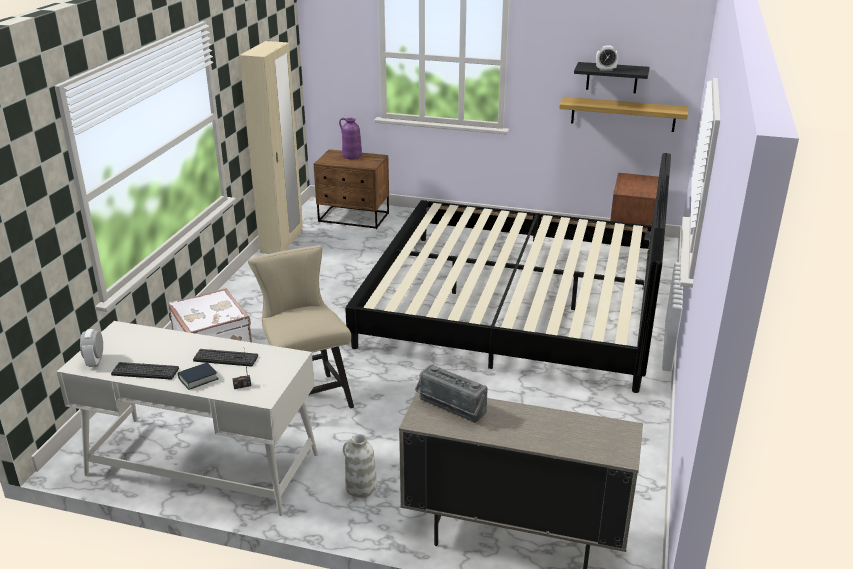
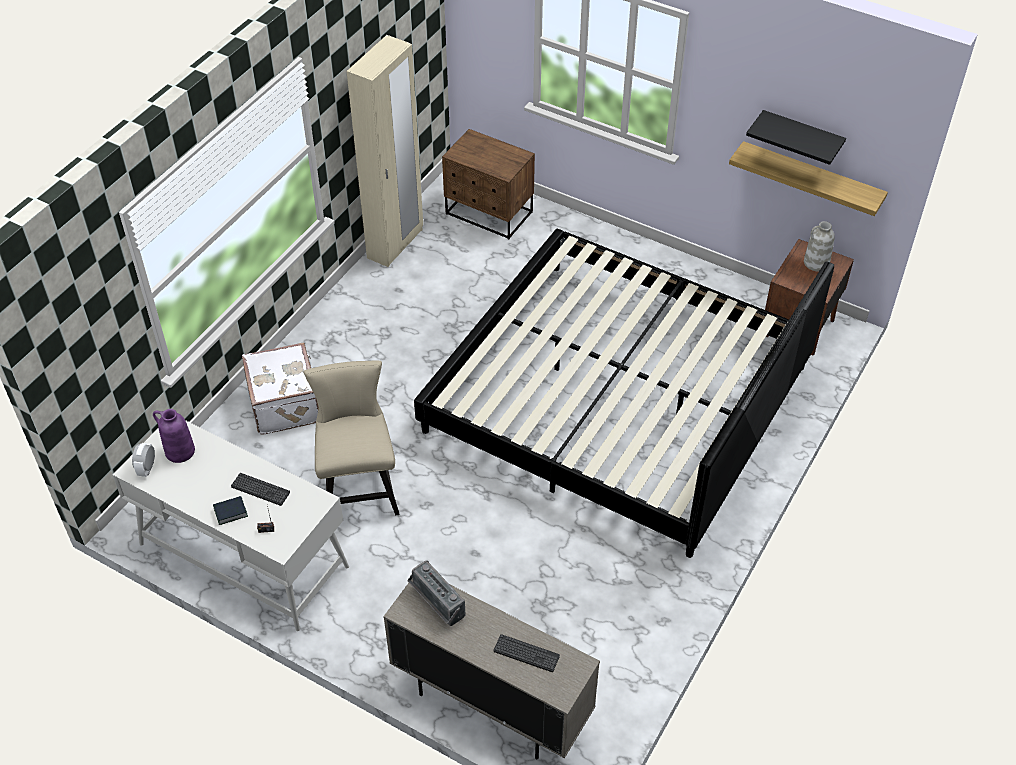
camera: 15 degrees right, 20 degrees up
keyboard [111,362,179,379] -> keyboard moved to [494,634,560,672]
purple vase [339,118,362,159] -> purple vase moved to [153,409,195,463]
white vase [343,434,377,498] -> white vase moved to [804,221,835,271]
alarm clock [596,45,618,71] -> none

